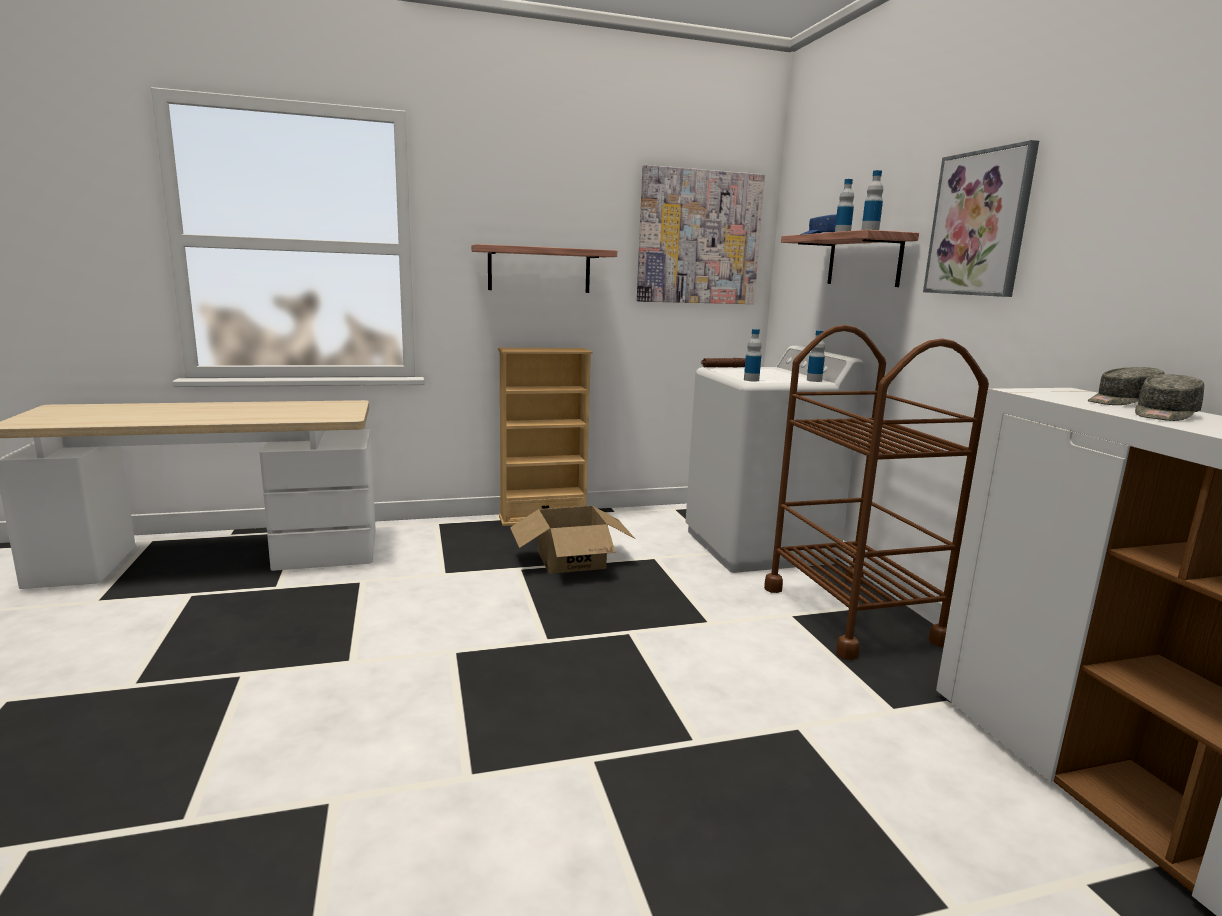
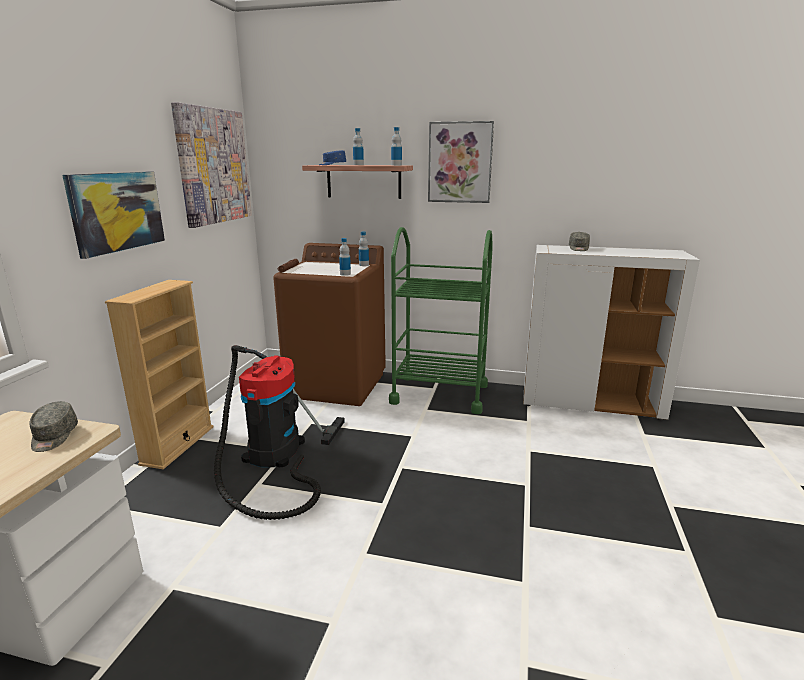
camera: 60 degrees left, 5 degrees up
shelf [471,244,617,293] -> picture [62,171,165,259]
cardboard box [510,506,635,574] -> vacuum cleaner [214,345,345,520]
white washing machine [686,346,864,573] -> brown washing machine [273,243,386,406]
brown cart [764,325,989,660] -> green cart [389,227,493,414]
grey cap [1135,374,1204,421] -> grey cap moved to [30,401,78,452]

